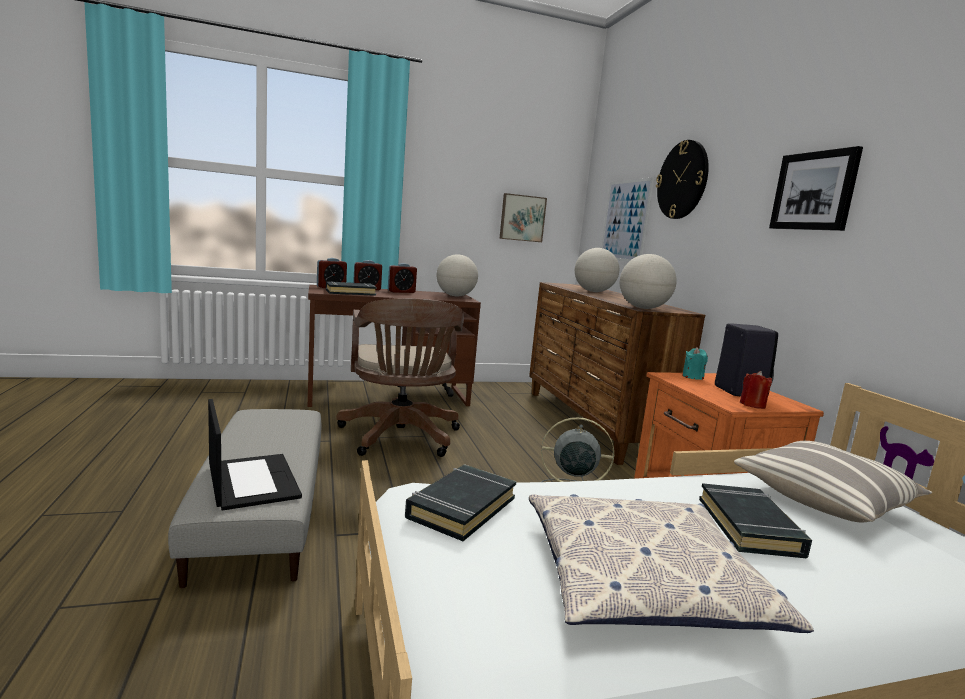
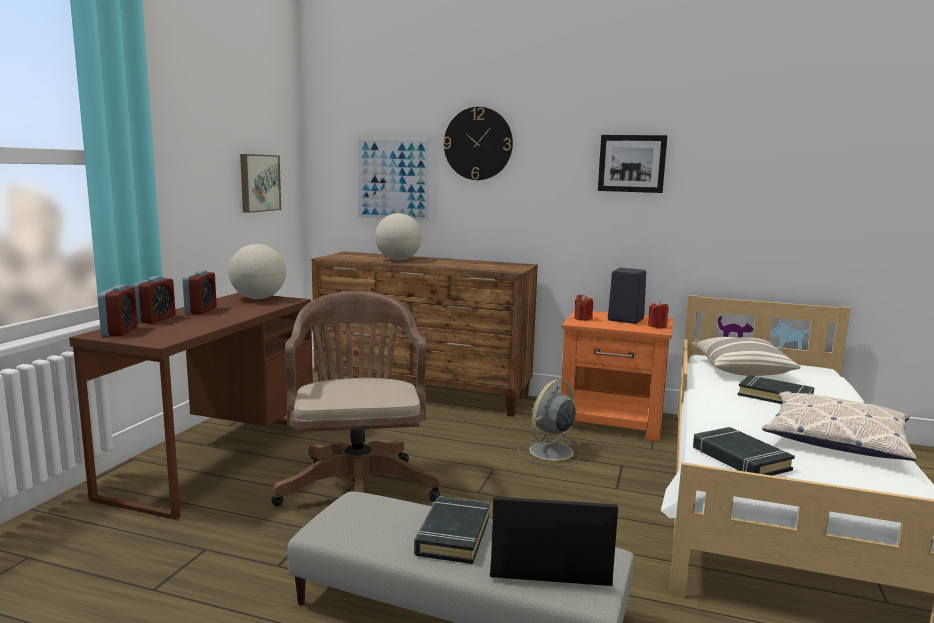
camera: 55 degrees left, 0 degrees up
black book [326,281,377,296] -> black book moved to [414,496,490,564]
brown office chair [336,298,464,457] -> brown office chair turned 120 degrees counterclockwise [272,291,441,506]
globe [620,254,677,309] -> none
turquoise candle [682,347,708,380] -> red candle [575,294,593,321]

